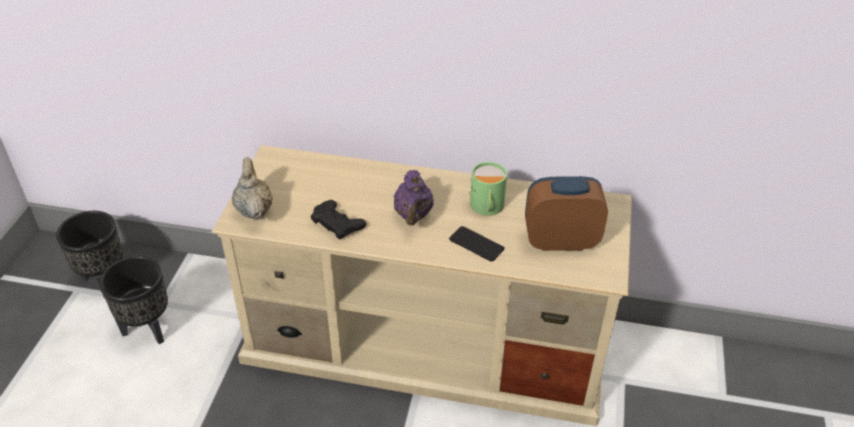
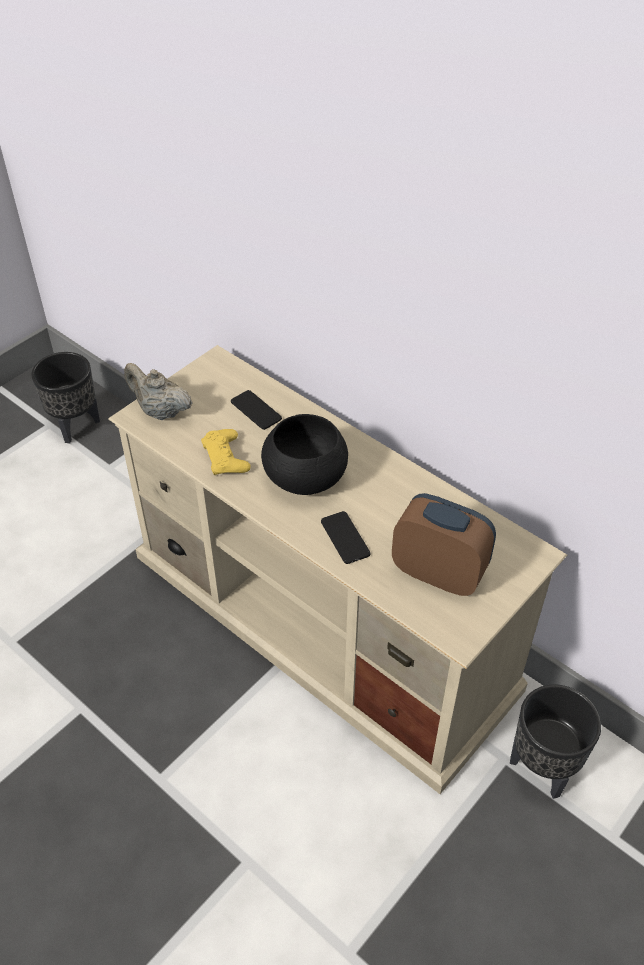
camera: 30 degrees right, 5 degrees up
black planter [99,256,168,345] -> black planter moved to [510,684,601,799]
beige teapot [232,157,273,220] -> beige teapot turned 75 degrees counterclockwise [124,363,193,420]
black game controller [310,200,366,240] -> yellow game controller [201,429,251,475]
purple teapot [394,170,434,226] -> black bowl [261,414,348,495]
green mug [469,162,507,216] -> none
none -> phone [231,390,282,430]

